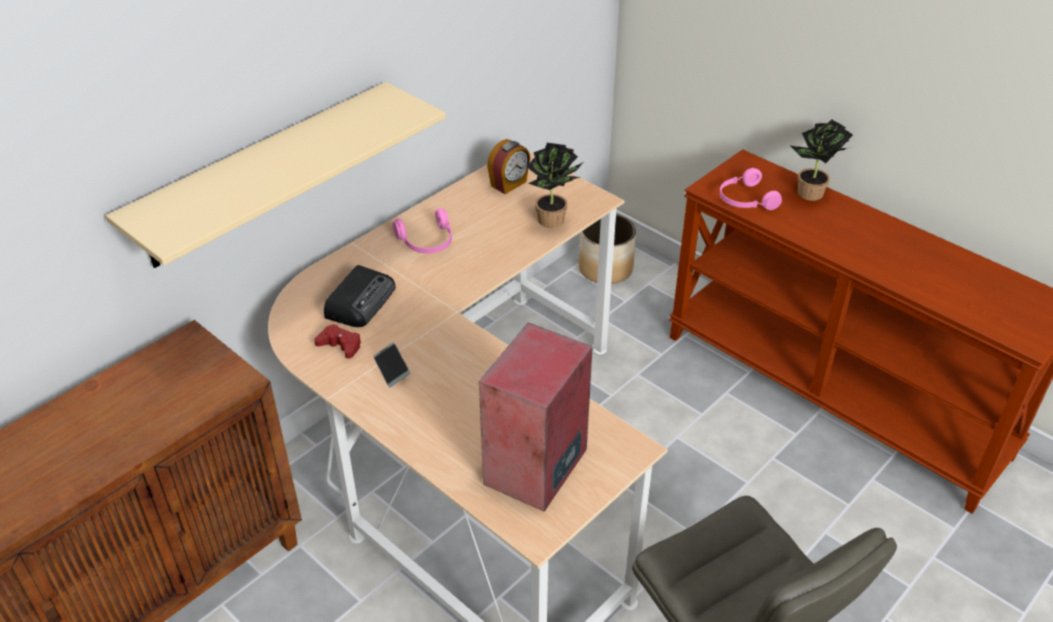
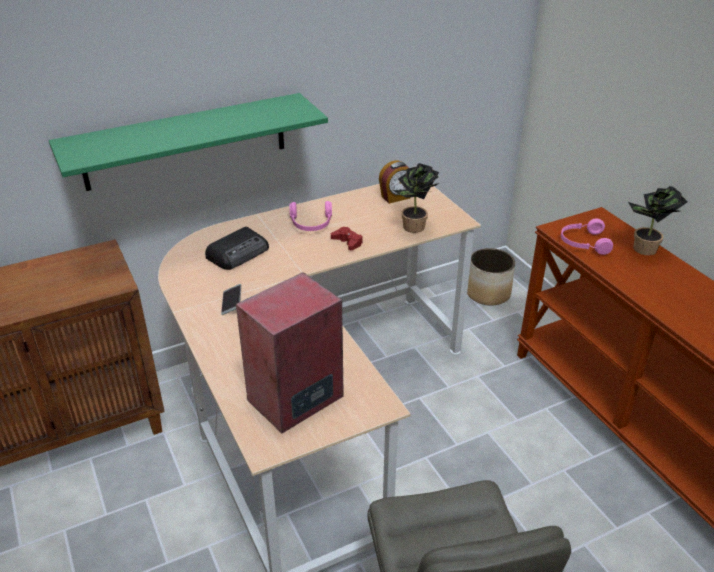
camera: 20 degrees right, 5 degrees down
beige shelf [105,82,446,268] -> green shelf [49,93,328,191]
red game controller [314,324,361,359] -> red game controller moved to [331,227,363,250]

